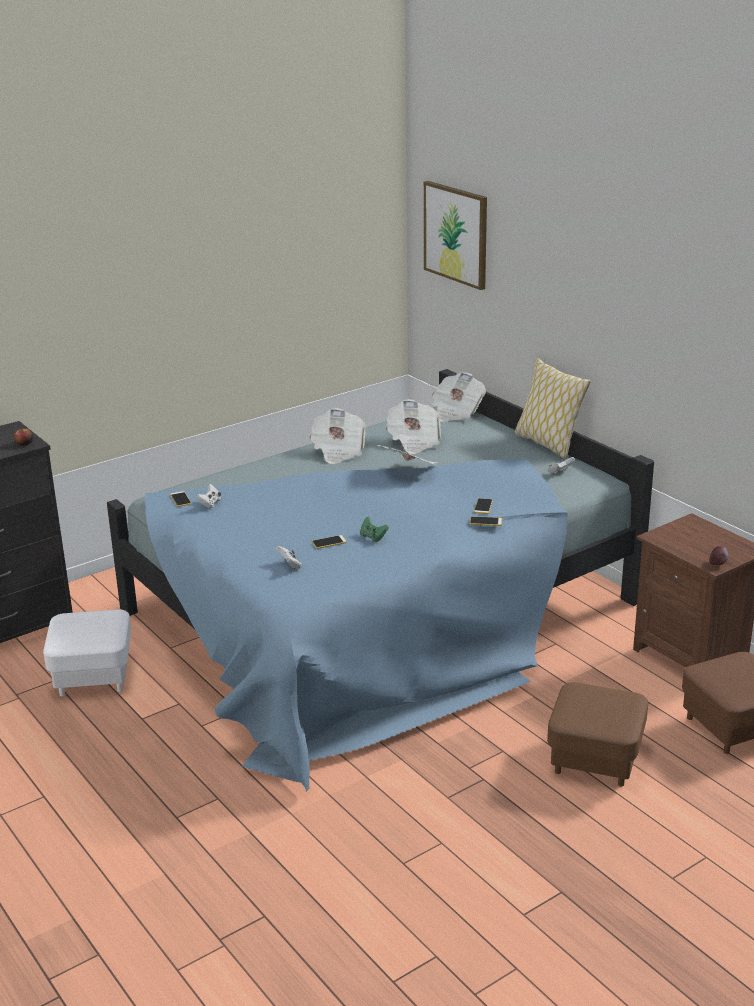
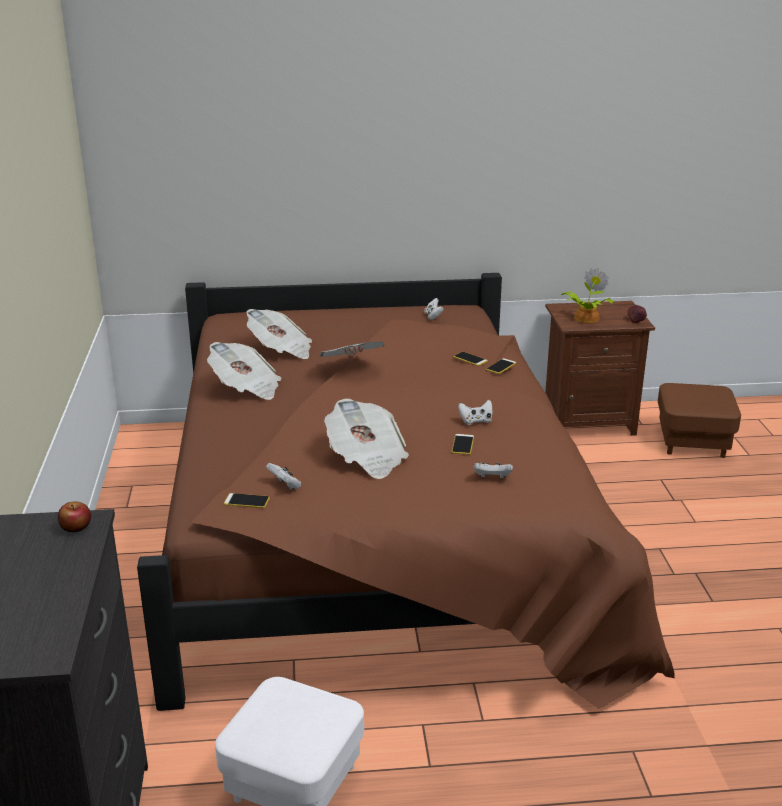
camera: 60 degrees left, 0 degrees up
blue bed [107,369,654,792] -> brown bed [137,273,675,711]
green game controller [360,516,389,542] -> white game controller [458,400,493,425]
picture [424,181,487,290] -> none
newspaper [432,372,486,422] -> newspaper moved to [324,399,409,479]
pillow [514,358,591,459] -> none
brown ottoman [547,682,648,787] -> none
none -> potted plant [561,268,614,323]

